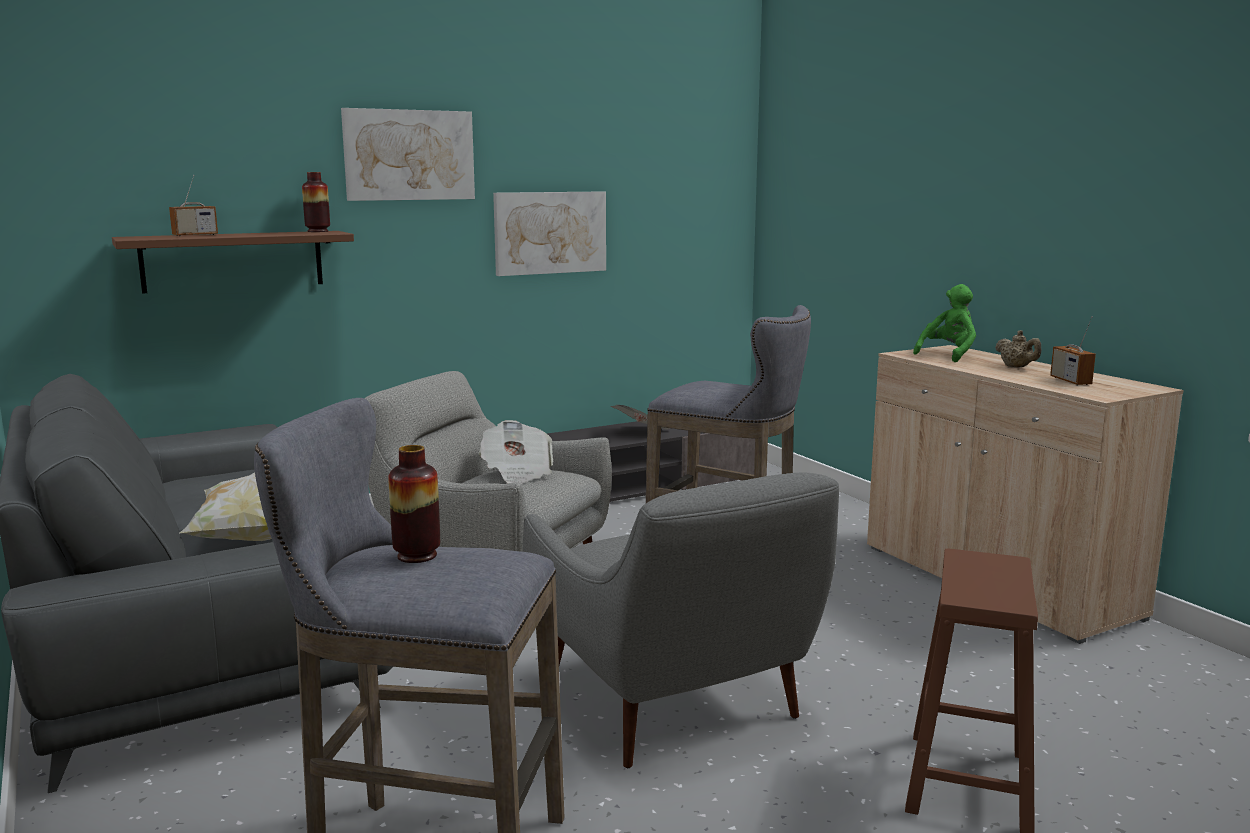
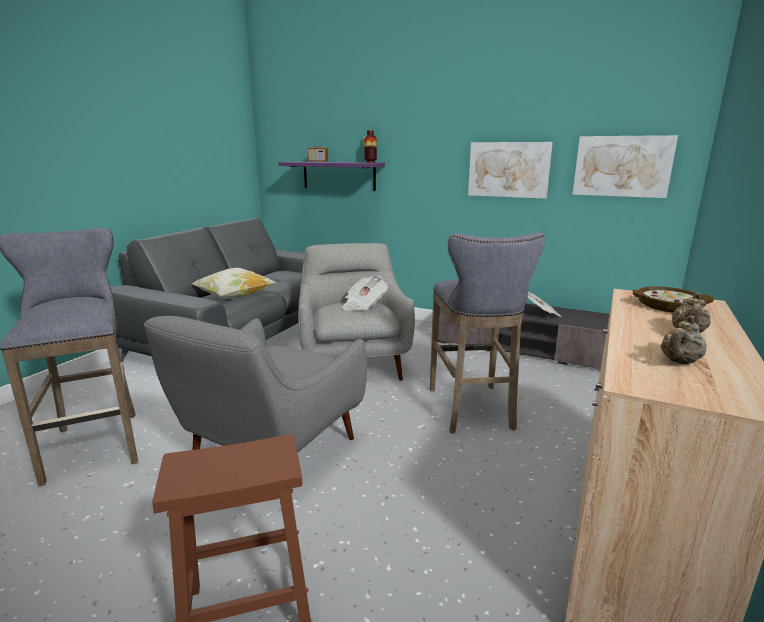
camera: 55 degrees right, 5 degrees up
brown shelf [112,231,354,294] -> purple shelf [278,161,385,191]
picture [341,108,475,201] -> picture moved to [572,135,678,198]
vase [388,445,440,563] -> none
green plush toy [913,284,976,362] -> bowl [632,286,714,313]
radio [1050,316,1096,385] -> beige teapot [660,316,707,365]

